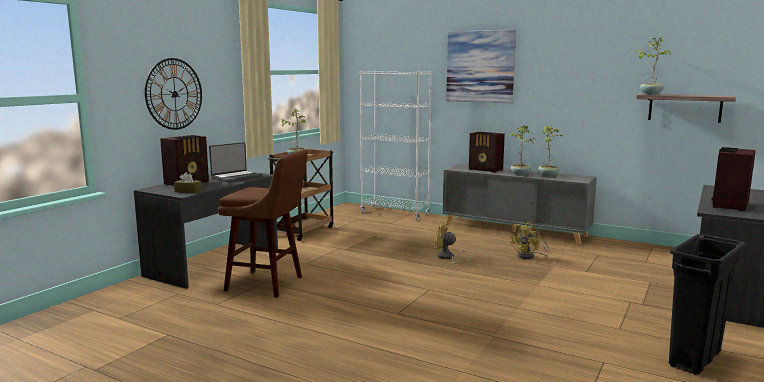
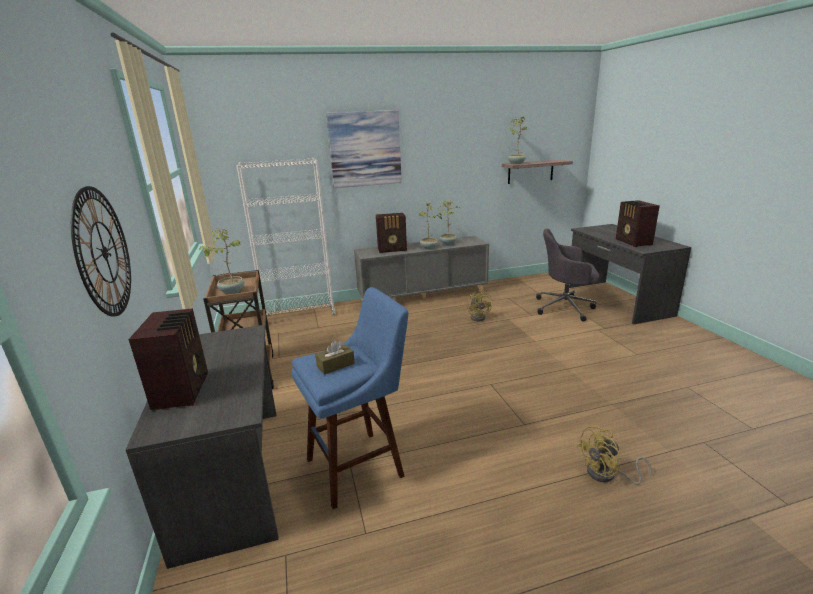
camera: 45 degrees left, 10 degrees up
brown tissue box [174,172,202,193] -> brown tissue box moved to [315,340,355,375]
laptop [209,142,263,182] -> none
brown stool [218,150,308,298] -> blue stool [291,287,408,509]
yellow fan [435,221,469,265] -> yellow fan moved to [576,425,652,485]
black trash can [669,234,745,375] -> none
none -> grey office chair [536,228,600,322]

